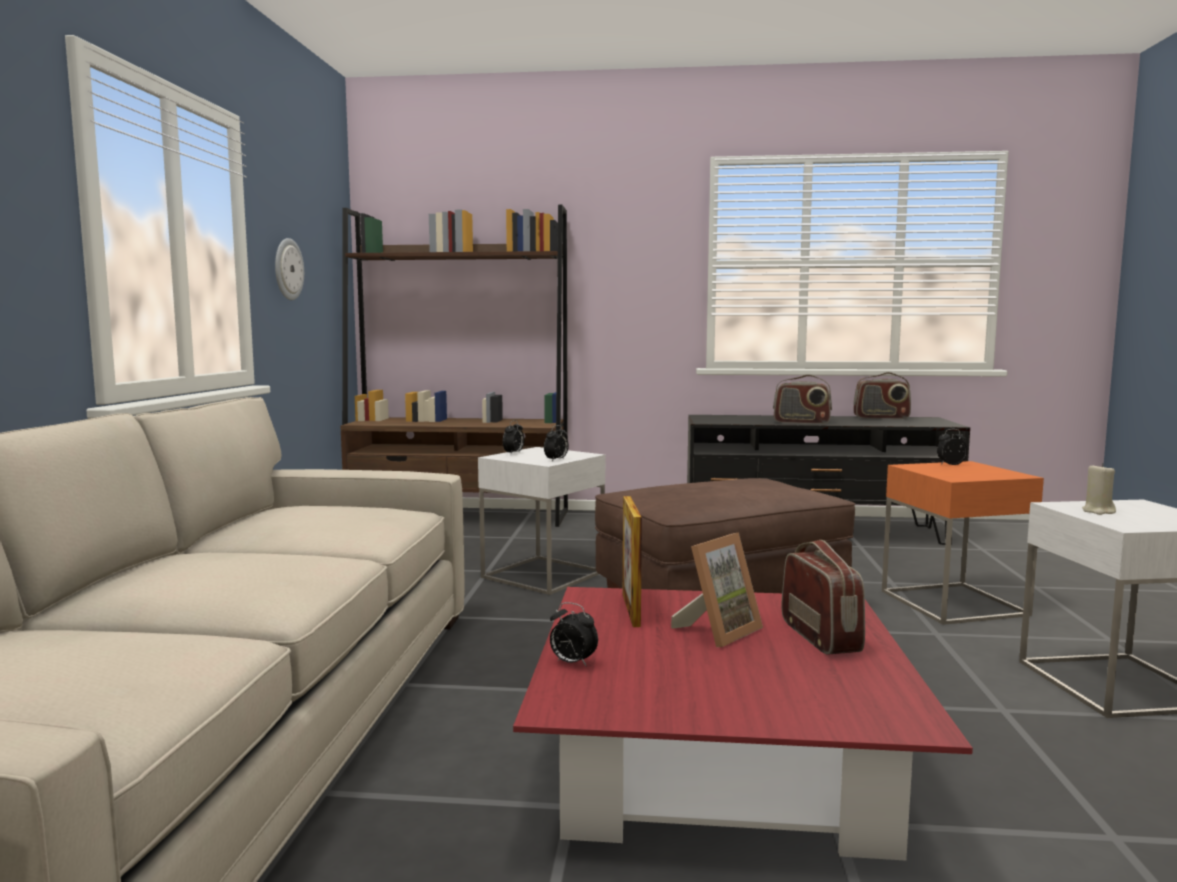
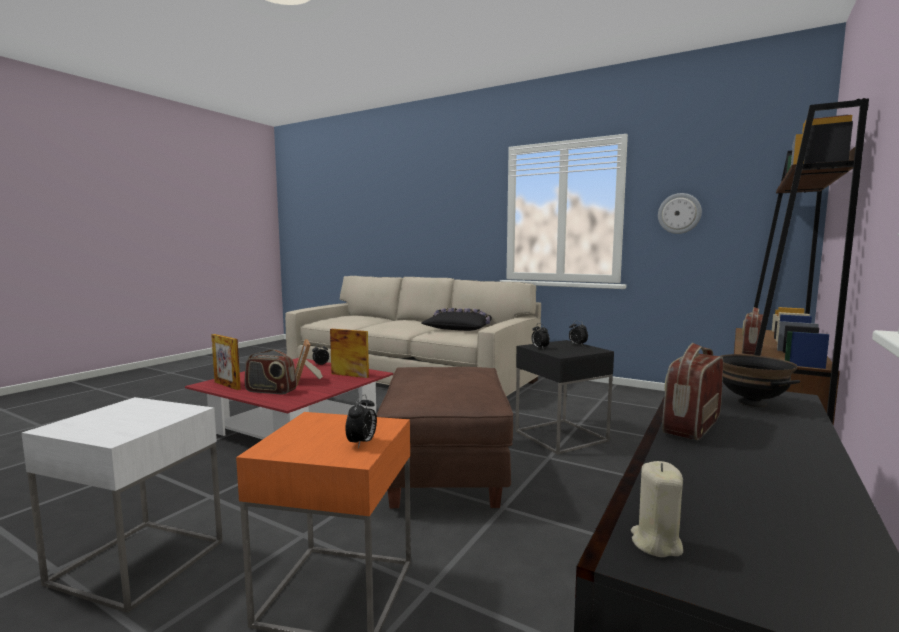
camera: 115 degrees right, 0 degrees up
white side table [478,447,605,595] -> black side table [515,340,614,454]
radio [853,372,911,419] -> radio moved to [742,307,763,356]
beige candle [1082,463,1116,515] -> beige candle moved to [631,461,683,557]
none -> picture frame [211,334,241,390]
none -> black pillow [421,308,492,331]
none -> black bowl [721,354,800,407]

